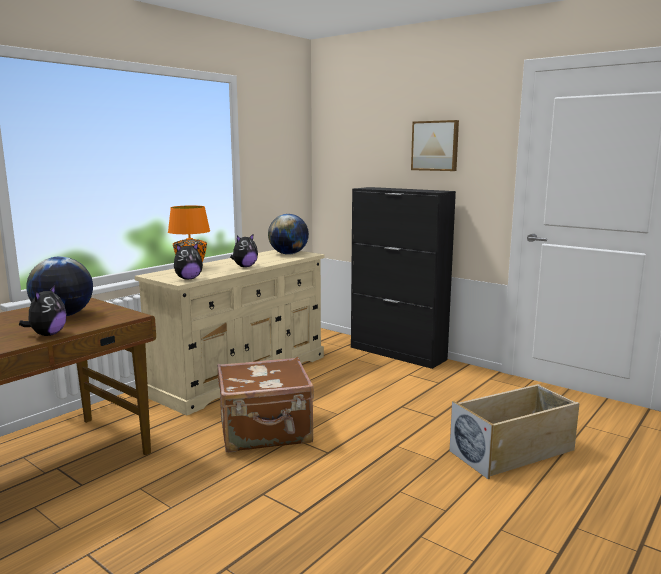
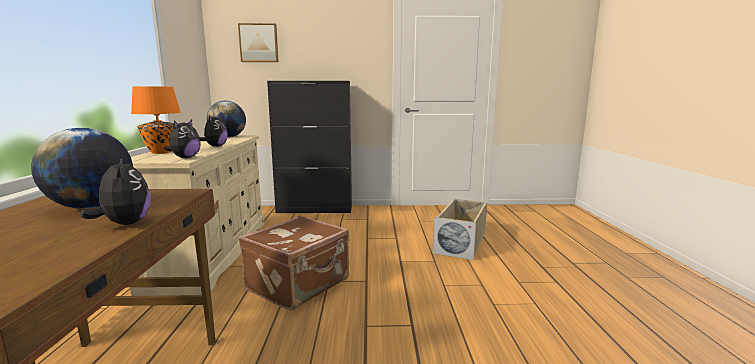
camera: 40 degrees left, 0 degrees up
picture [411,120,459,171] -> picture moved to [238,23,279,62]

